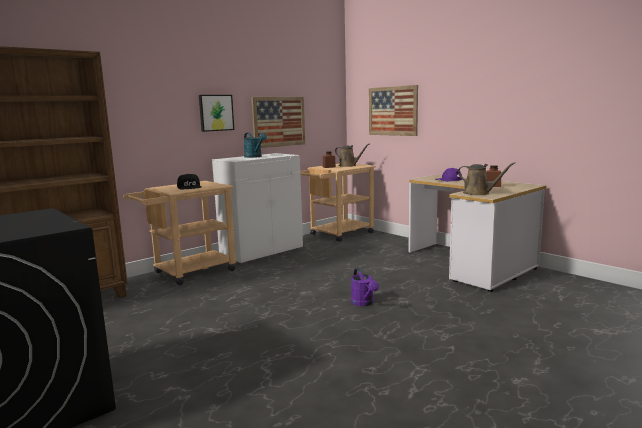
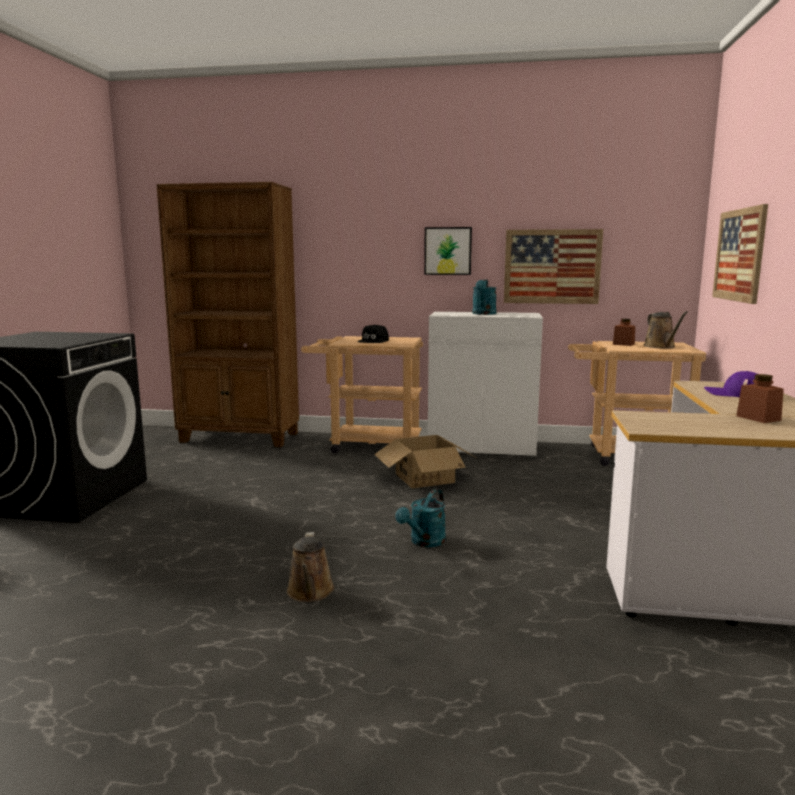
camera: 50 degrees right, 0 degrees up
purple watering can [351,268,379,306] -> turquoise watering can [395,489,446,547]
brown watering can [458,162,515,195] -> brown watering can moved to [287,532,335,602]
none -> cardboard box [374,435,476,488]

